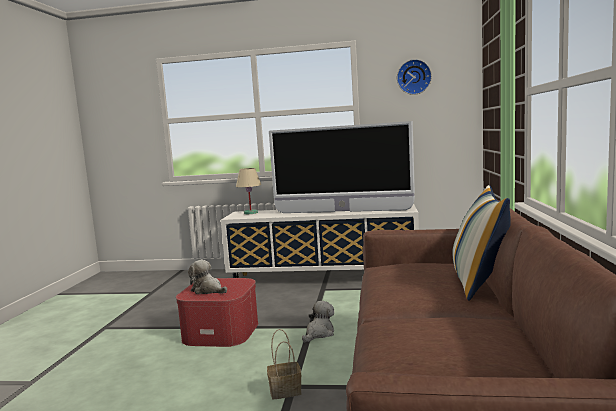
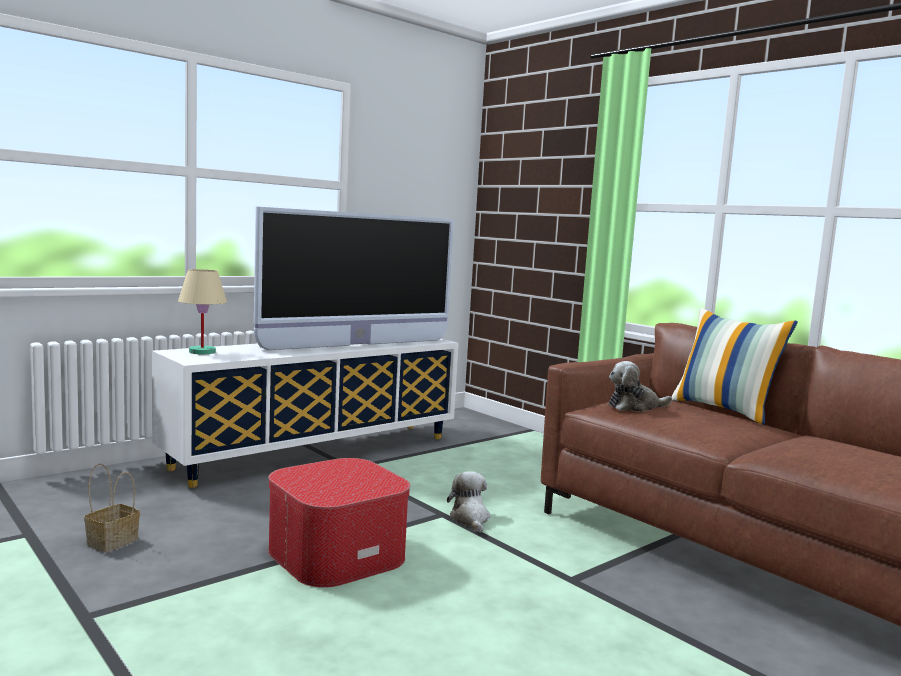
camera: 50 degrees left, 0 degrees up
plush toy [188,260,227,294] -> plush toy moved to [609,361,672,412]
basket [267,329,301,399] -> basket moved to [84,463,140,553]
wall clock [397,59,432,95] -> none

